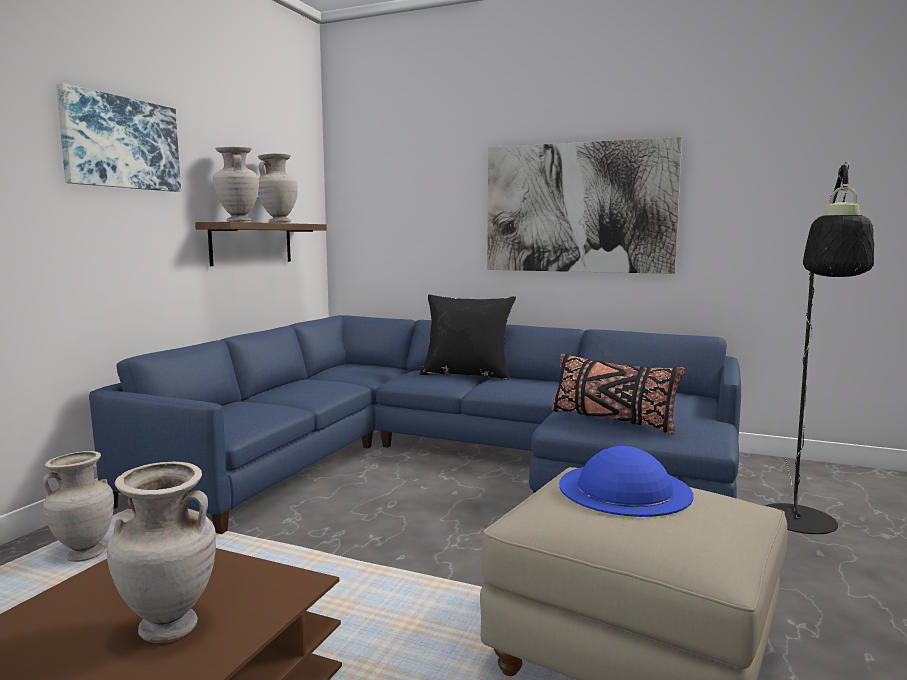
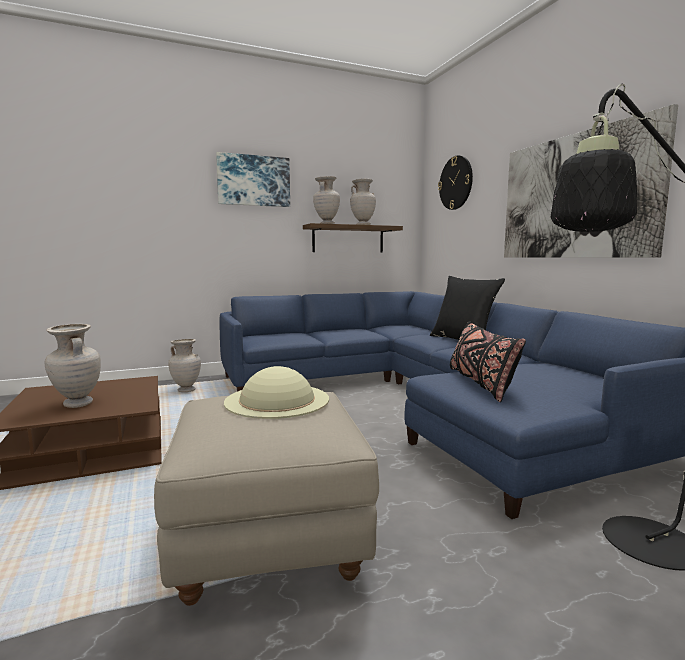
camera: 45 degrees right, 0 degrees up
blue hat [559,446,693,517] -> beige hat [224,366,329,419]
none -> wall clock [438,155,473,210]

